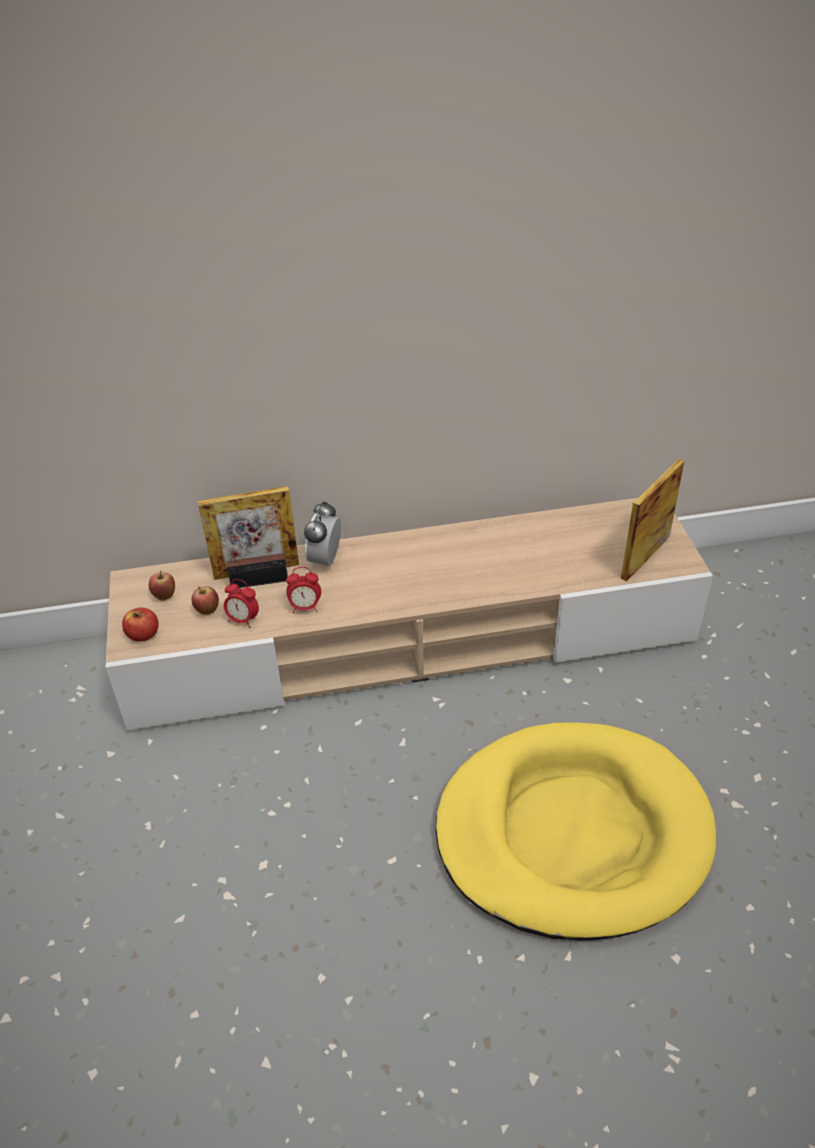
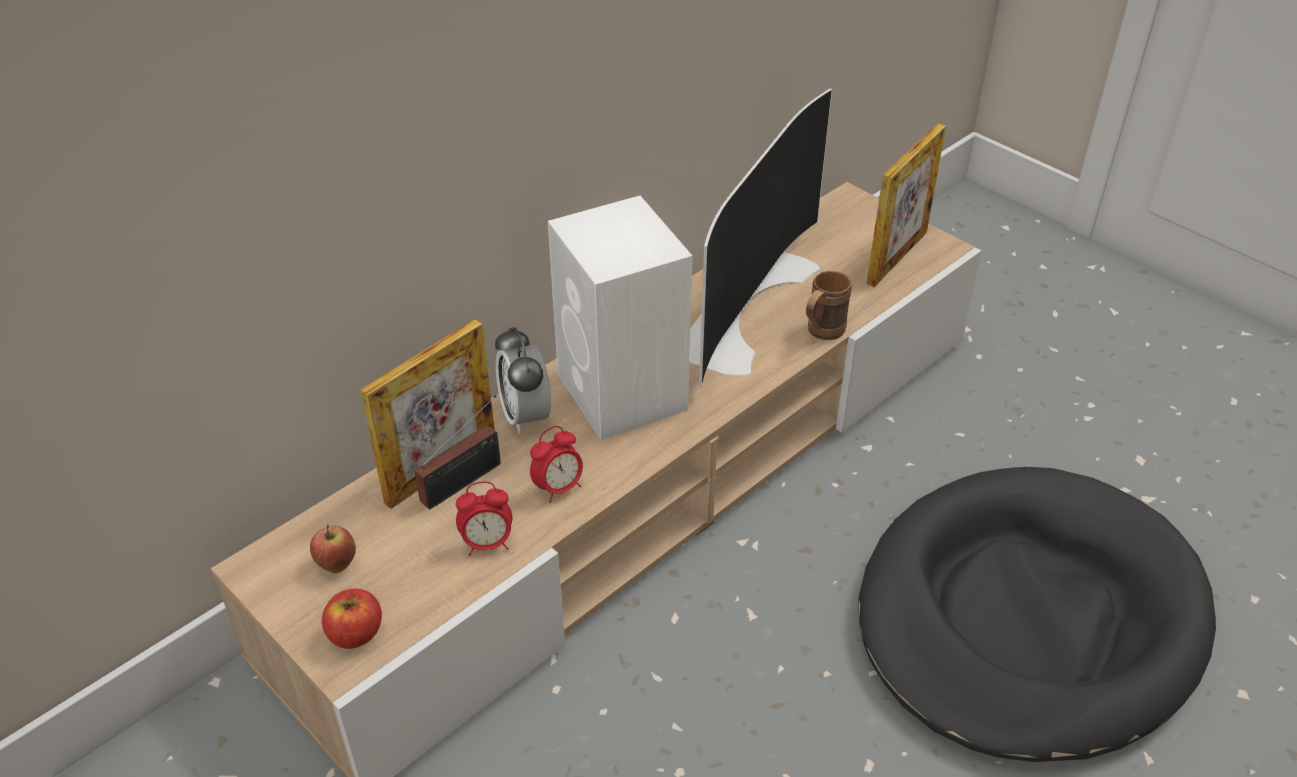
camera: 35 degrees left, 0 degrees up
apple [191,586,219,615] -> none
yellow dog bed [436,722,716,940] -> black dog bed [858,467,1216,762]
picture frame [621,459,685,582] -> picture frame turned 150 degrees counterclockwise [867,123,946,287]
none -> white speaker [548,196,693,440]
none -> television [689,89,832,388]
none -> brown mug [806,271,851,340]

